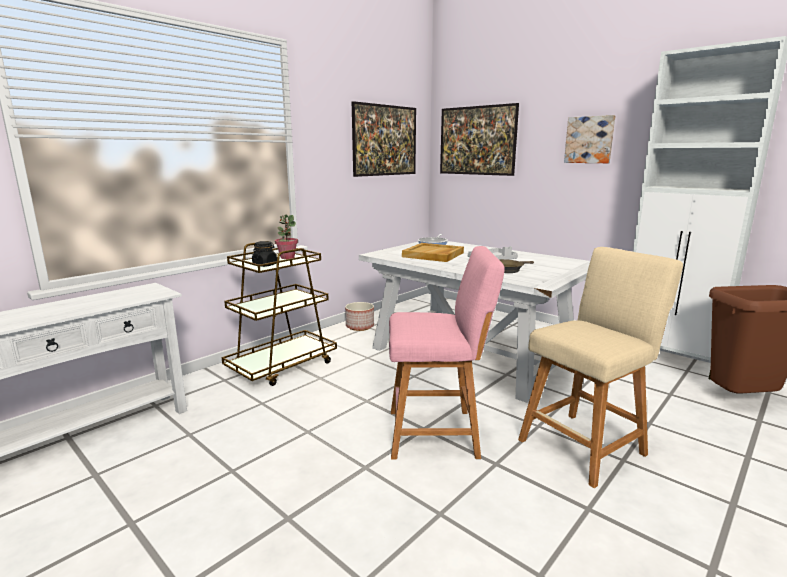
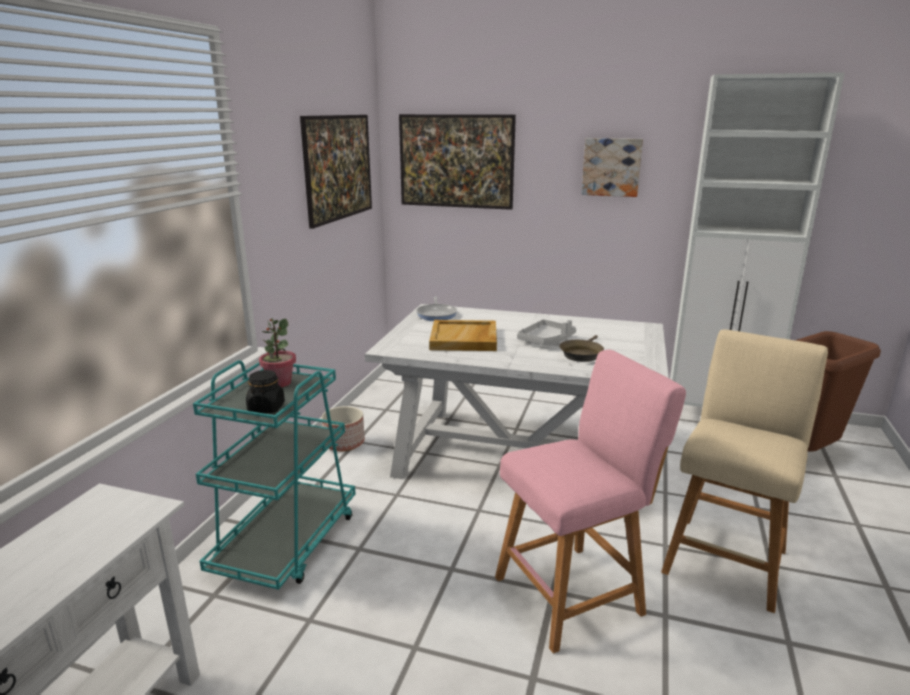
camera: 25 degrees left, 5 degrees up
brown cart [222,243,337,386] -> turquoise cart [193,361,355,590]

